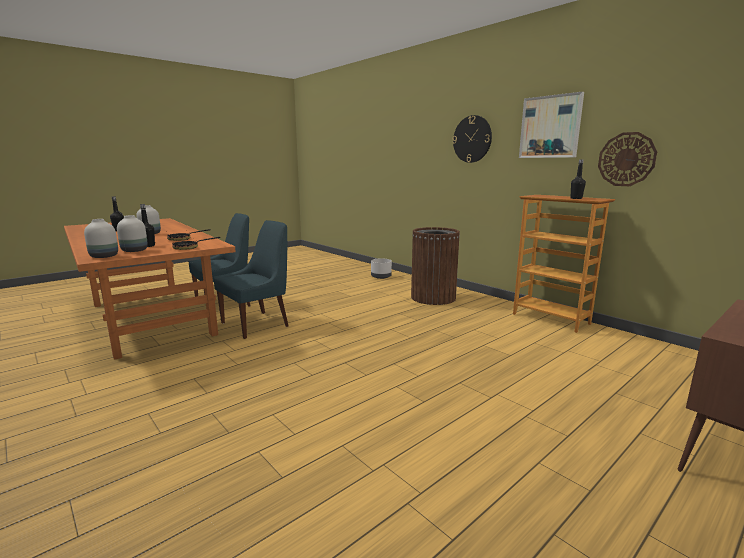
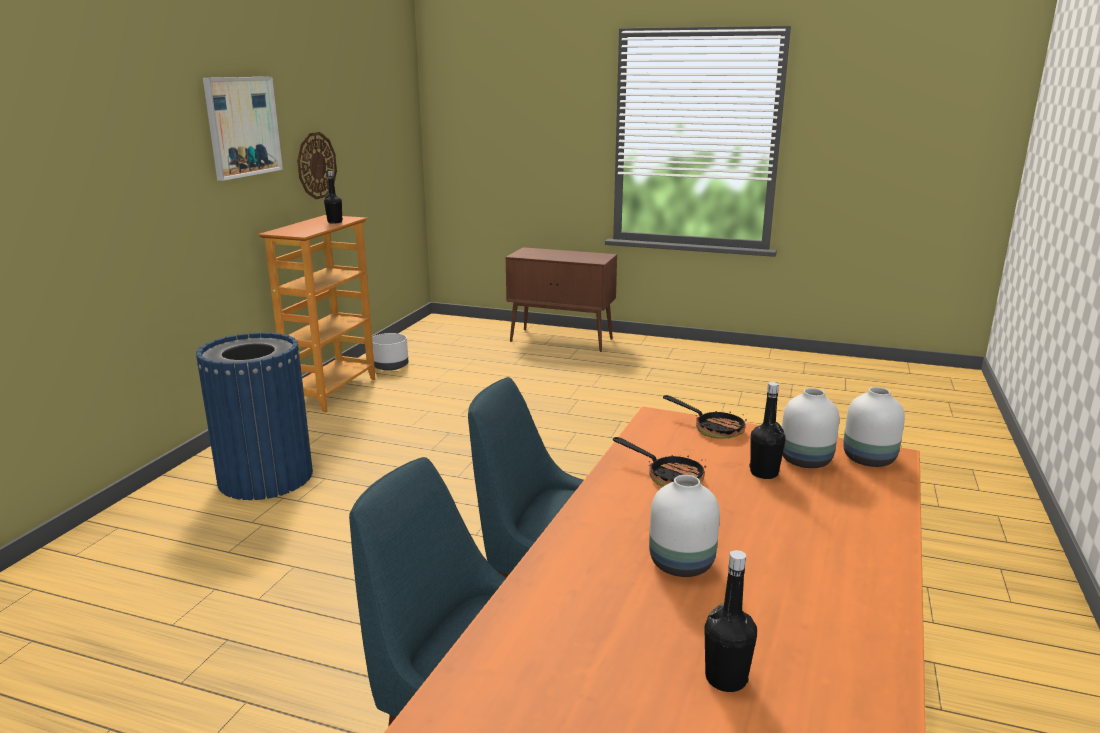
camera: 120 degrees left, 5 degrees up
white planter [371,258,392,279] -> white planter moved to [372,333,408,371]
brown trash can [411,227,460,305] -> blue trash can [196,332,313,500]
wall clock [453,115,492,163] -> none

